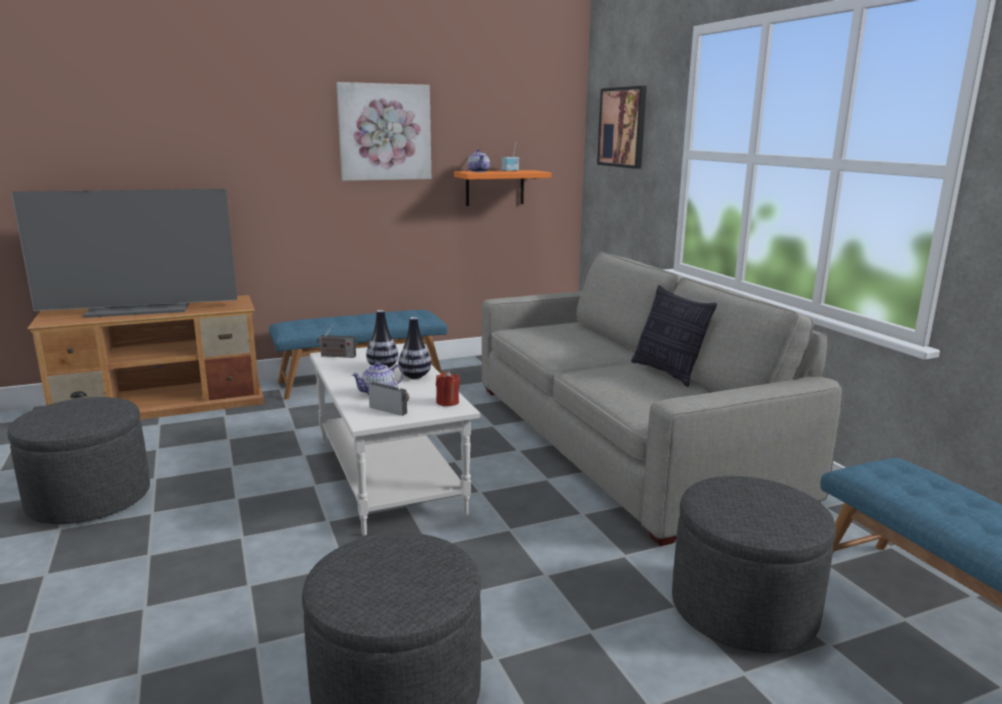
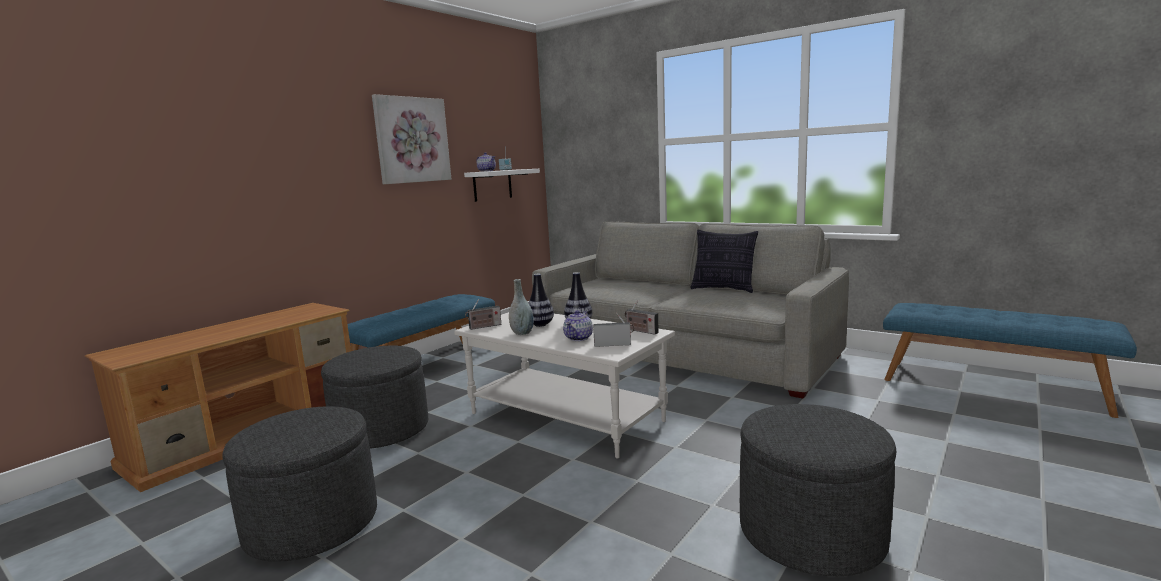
camera: 30 degrees left, 5 degrees down
television [11,189,237,318] -> none
red candle [436,371,460,406] -> radio [625,300,659,335]
orange shelf [454,170,551,206] -> white shelf [464,169,540,202]
picture [597,86,647,169] -> none
grey ottoman [672,476,836,653] -> grey ottoman moved to [321,345,428,449]
none -> grey vase [509,279,534,335]

